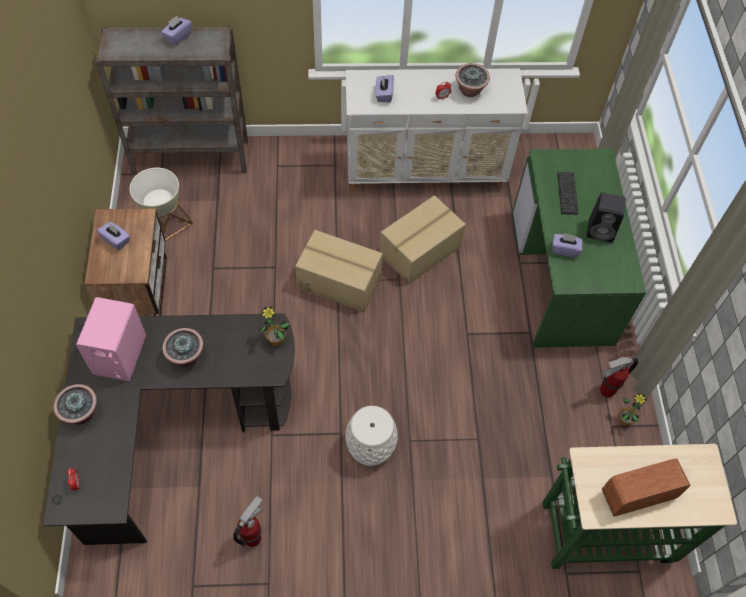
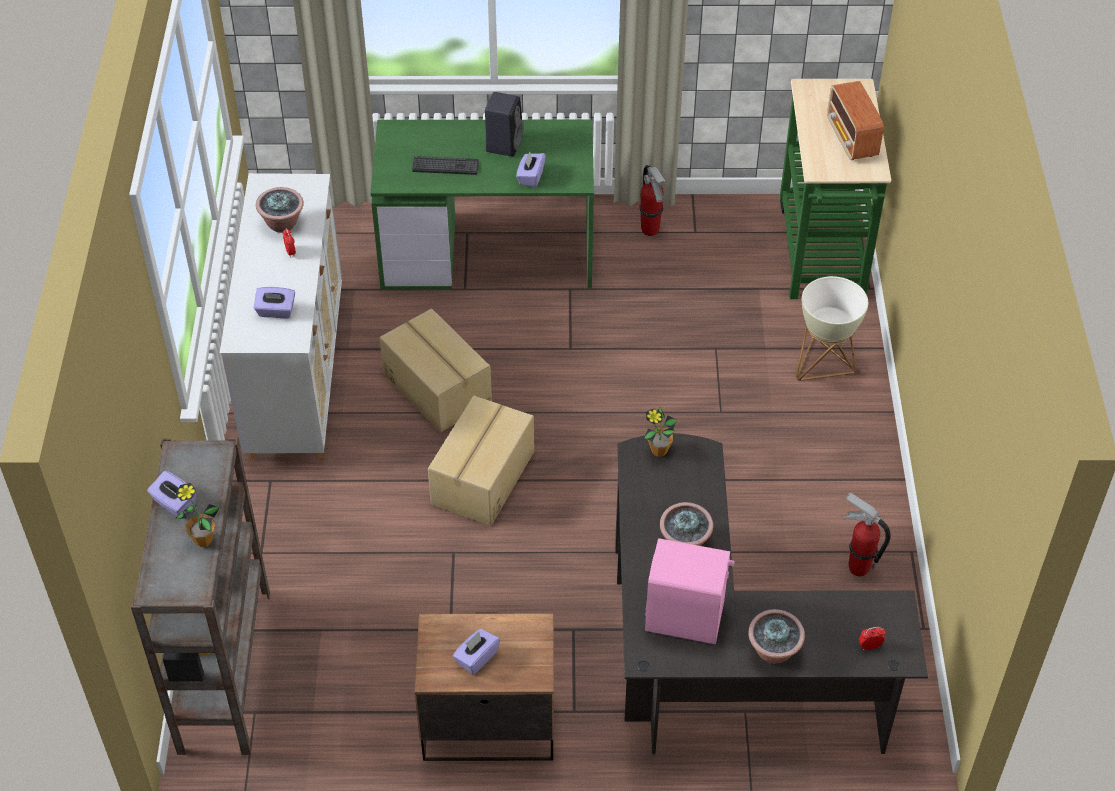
camera: 85 degrees left, 10 degrees down
planter [129,167,193,241] -> planter moved to [796,276,868,380]
white stool [345,406,398,466] -> none
potted plant [619,393,647,426] -> potted plant moved to [174,483,219,547]

